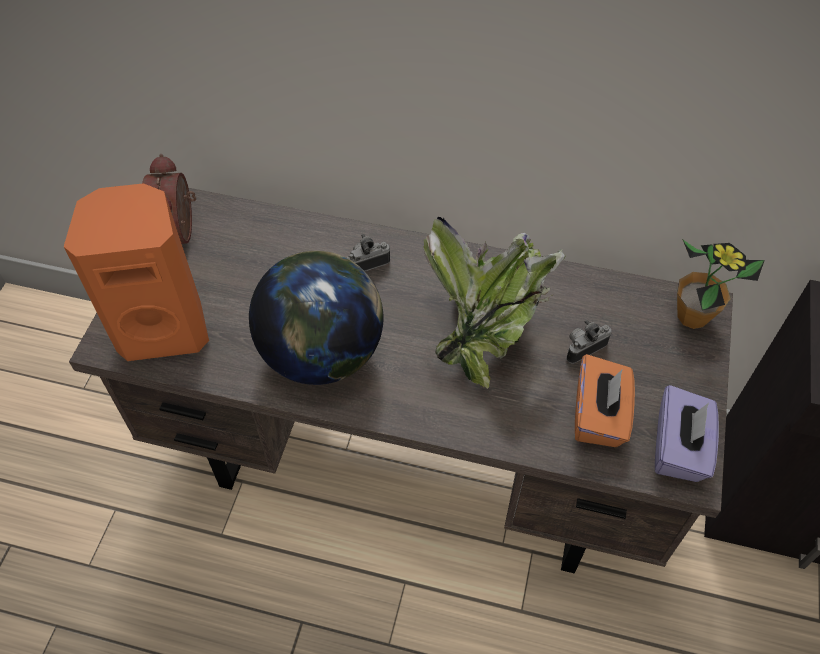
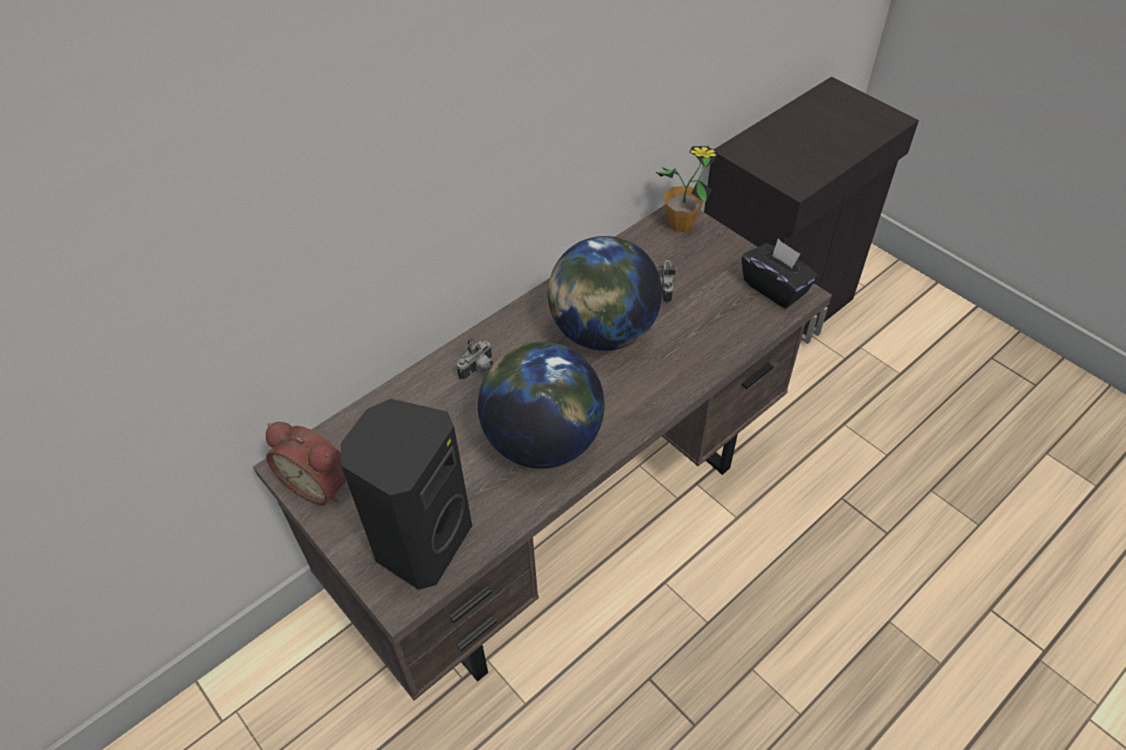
camera: 55 degrees left, 5 degrees down
orange speaker [64,183,209,361] -> black speaker [341,399,472,590]
camera [347,234,390,271] -> camera turned 150 degrees counterclockwise [457,338,493,380]
potted plant [423,217,566,389] -> globe [548,236,662,351]
orange tissue box [575,354,635,447] -> none
purple tissue box [655,385,719,482] -> black tissue box [742,239,818,308]

